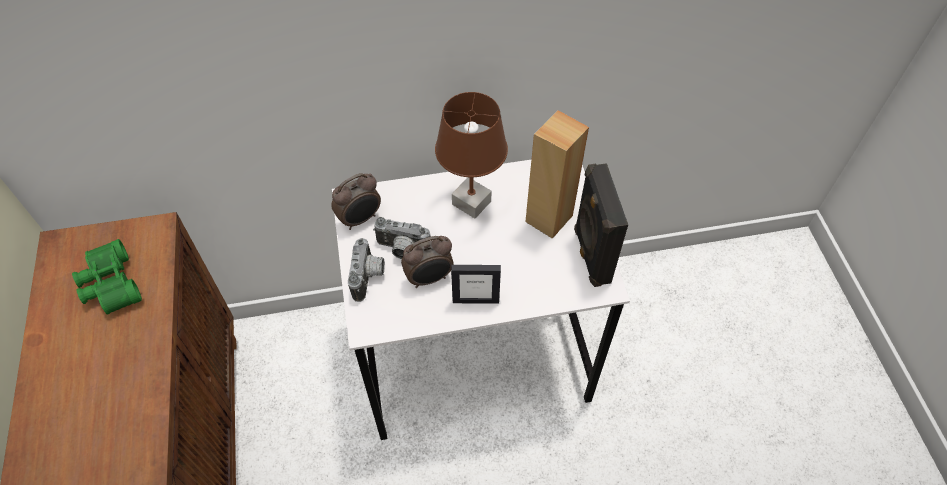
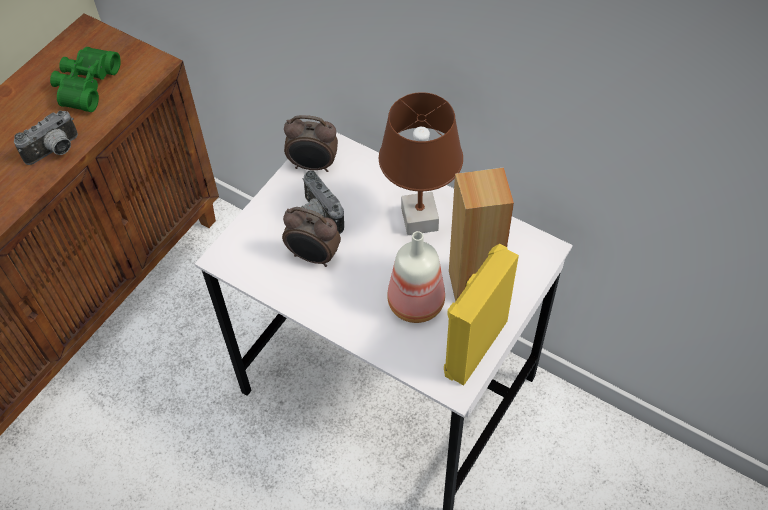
camera: 45 degrees right, 0 degrees up
camera [348,238,385,302] -> camera moved to [14,110,78,165]
picture frame [451,265,501,303] -> none
black speaker [574,163,628,287] -> yellow speaker [444,244,519,386]
none -> bottle [387,231,445,323]

